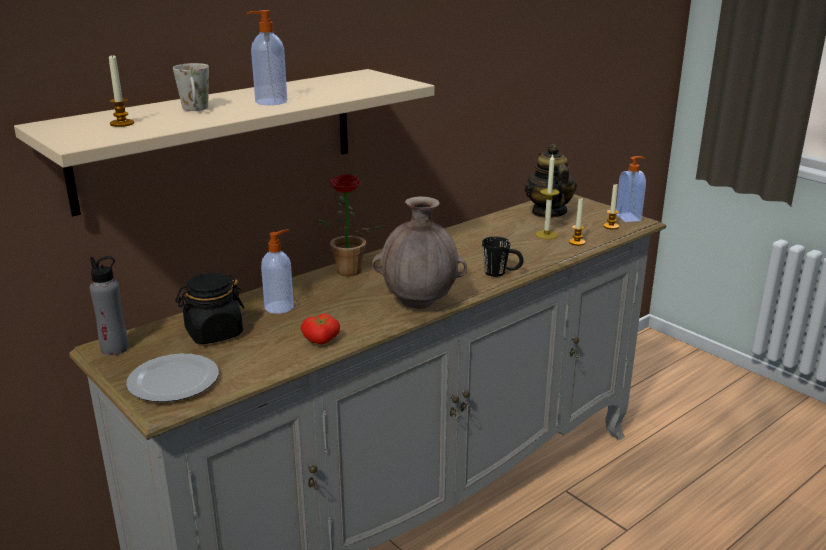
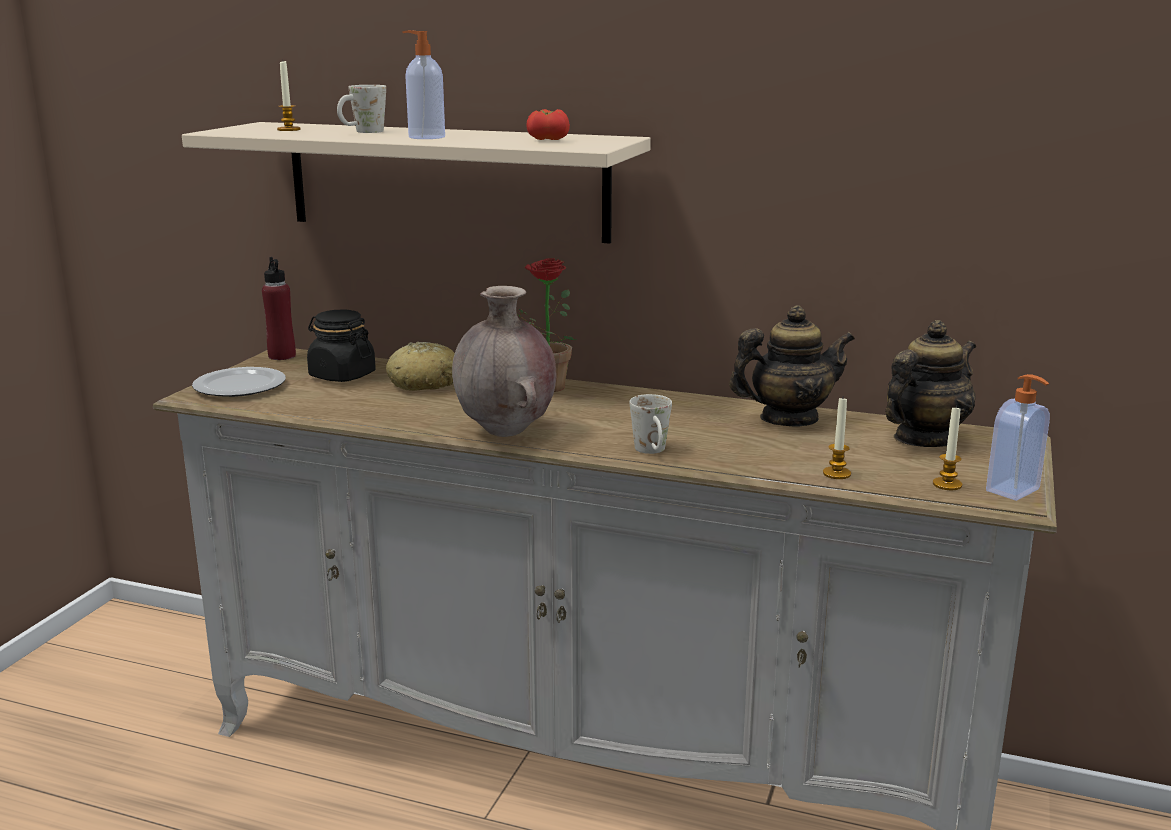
camera: 60 degrees right, 5 degrees down
grey bottle [90,256,129,355] -> red bottle [262,257,296,360]
soap dispenser [261,229,294,314] -> bread [386,342,455,391]
tomato [301,314,340,344] -> tomato moved to [526,109,570,140]
black mug [482,237,524,277] -> white mug [630,394,672,454]
candle [536,153,560,239] -> none
none -> teapot [729,305,855,427]

